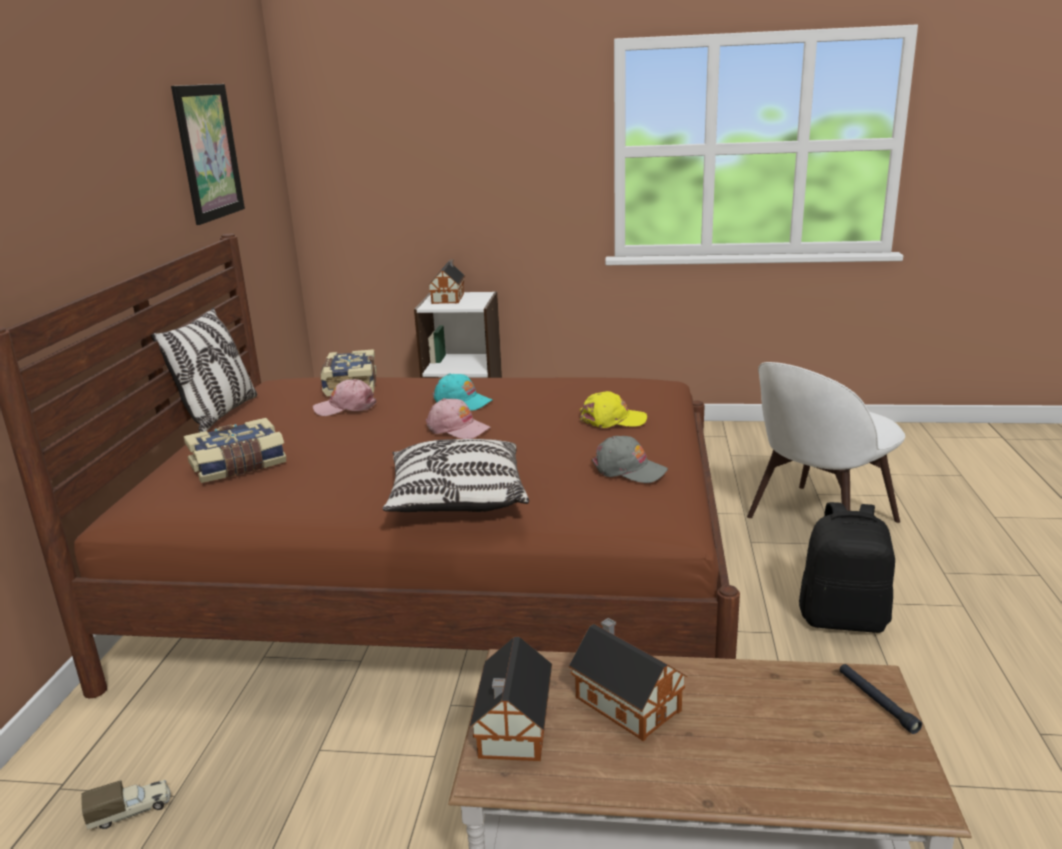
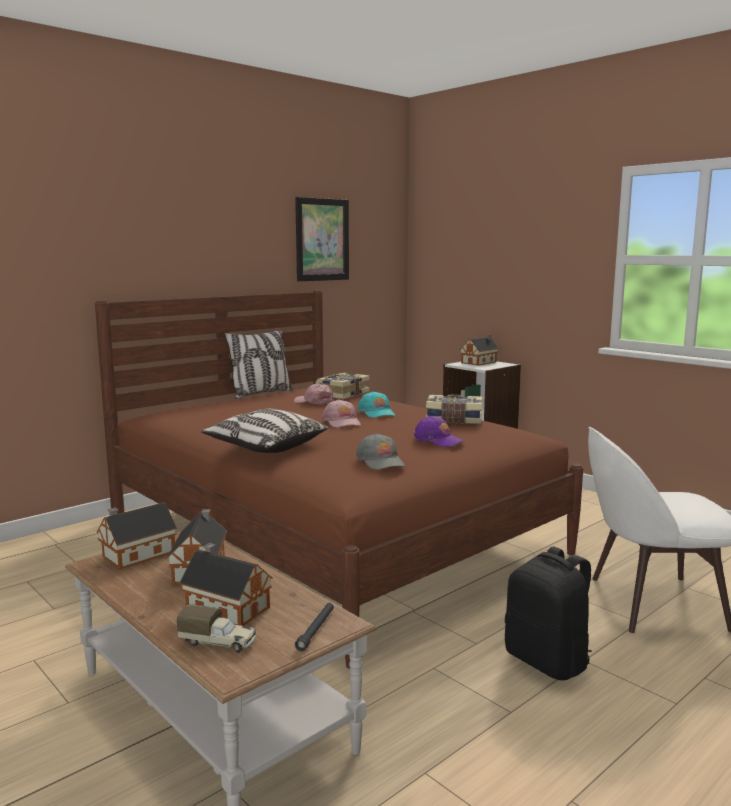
camera: 40 degrees right, 10 degrees down
toy truck [81,780,171,830] -> toy truck moved to [177,604,256,653]
book [184,418,286,483] -> book moved to [426,394,482,424]
yellow cap [580,391,647,428] -> purple cap [413,416,464,447]
none -> toy house [179,543,273,626]

